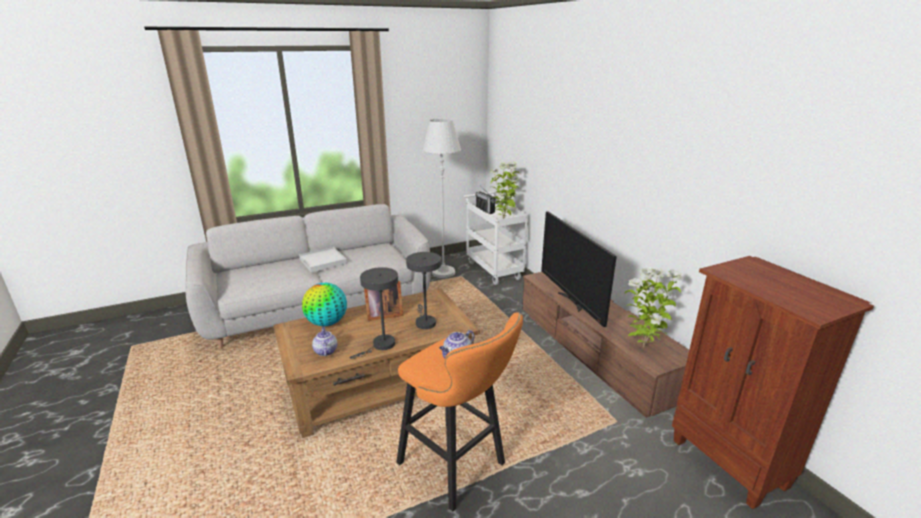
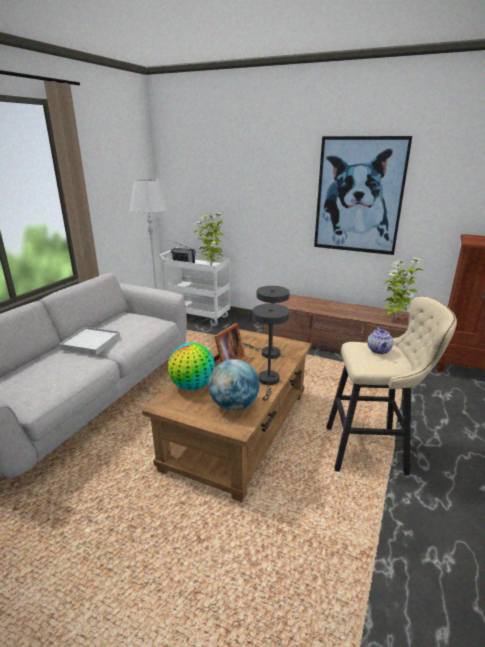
camera: 40 degrees left, 0 degrees up
teapot [312,327,337,356] -> globe [209,359,260,411]
orange stool [396,312,523,512] -> beige stool [326,296,457,476]
television [541,211,617,327] -> none
none -> picture [314,136,412,255]

